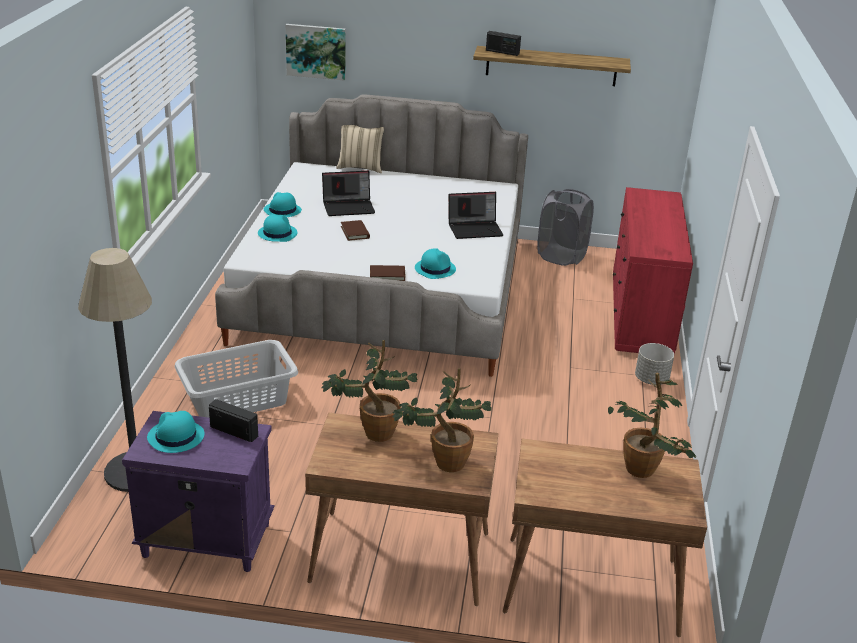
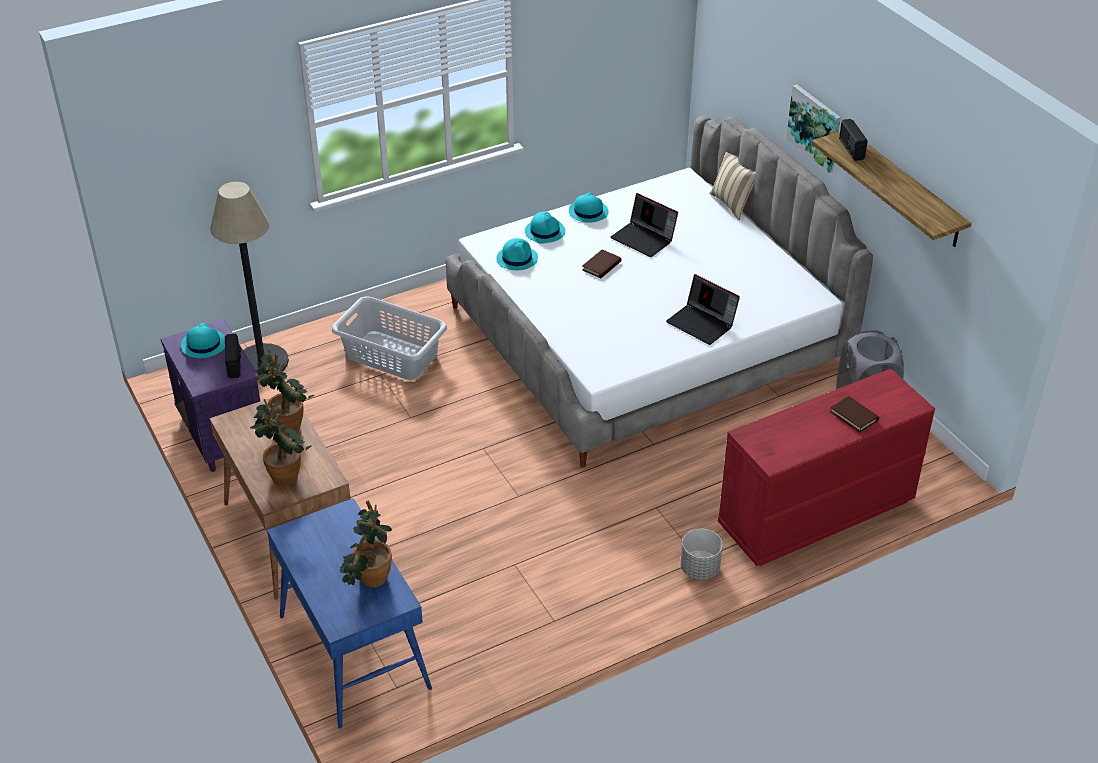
camera: 55 degrees right, 10 degrees up
picture [286,24,346,81] -> picture moved to [786,84,841,173]
brown book [370,265,406,281] -> brown book moved to [830,396,879,433]
turquoise hat [415,248,456,279] -> turquoise hat moved to [496,238,538,270]
brown desk [503,438,707,637] -> blue desk [267,498,432,729]

